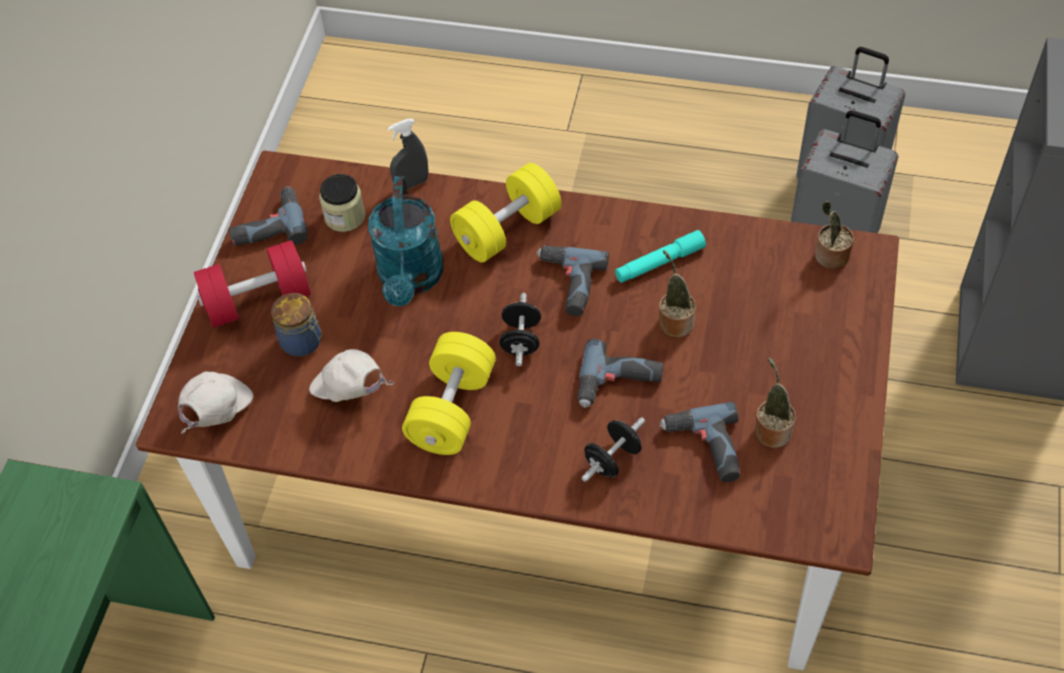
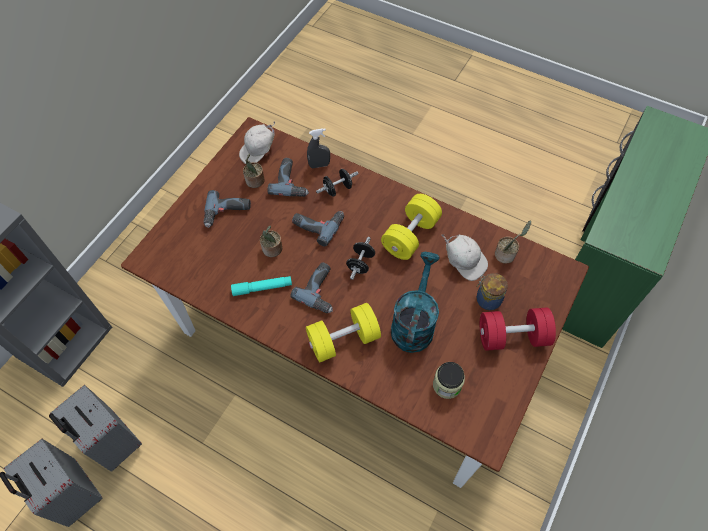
camera: 165 degrees left, 5 degrees up
white cap [178,371,253,434] -> white cap moved to [239,121,276,164]
power drill [229,187,308,246] -> power drill moved to [204,190,251,228]
grey spray bottle [387,119,429,189] -> grey spray bottle moved to [307,128,330,168]
potted plant [815,201,854,269] -> potted plant moved to [495,220,531,264]

